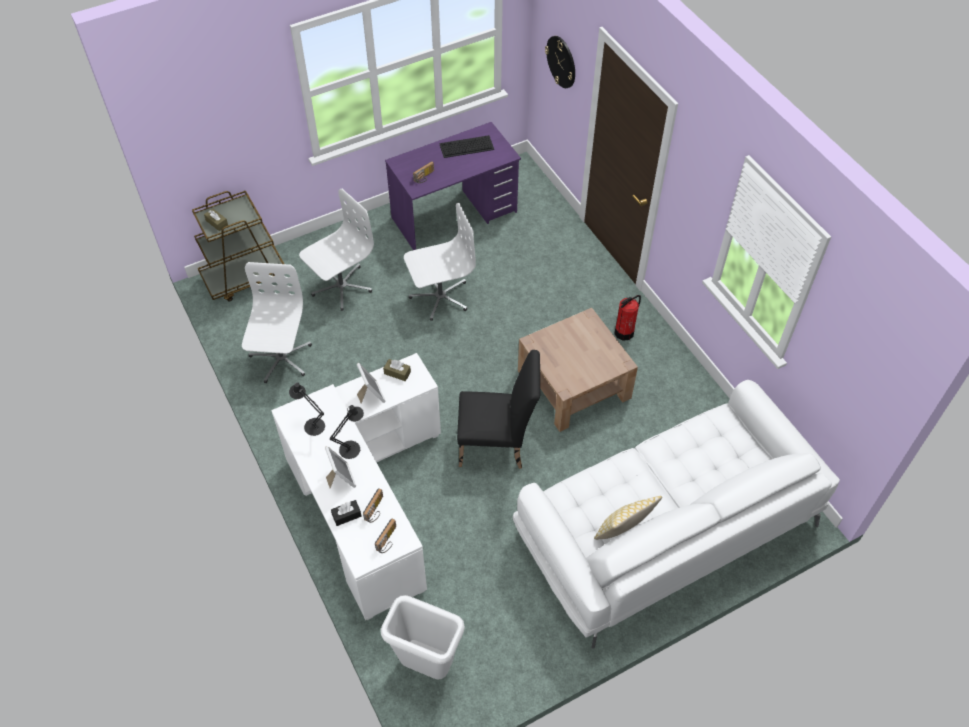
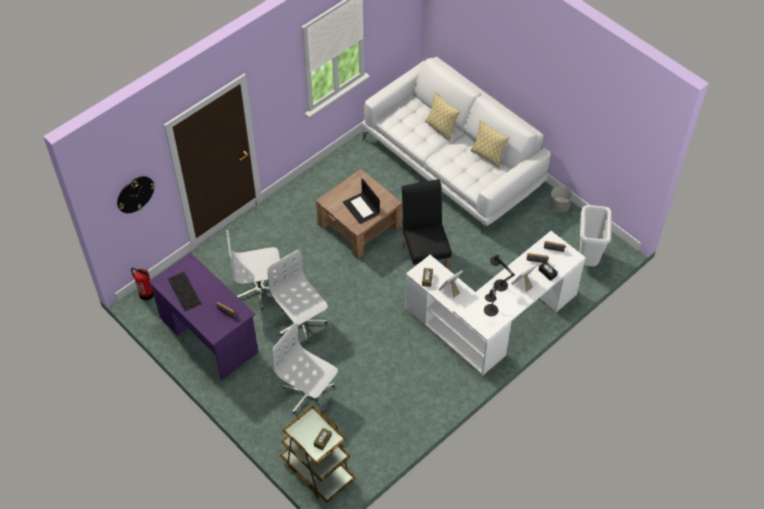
camera: 105 degrees left, 0 degrees up
white office chair [242,262,312,383] -> white office chair moved to [227,230,280,310]
fire extinguisher [614,295,641,341] -> fire extinguisher moved to [131,268,154,300]
none -> laptop [343,178,380,224]
none -> pillow [425,92,460,141]
none -> grey planter [549,186,572,213]

